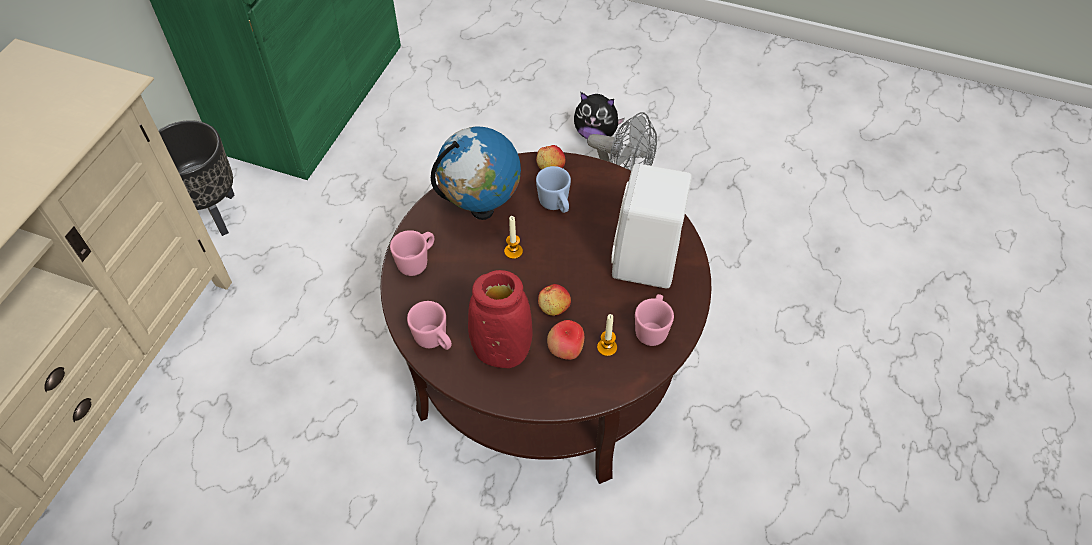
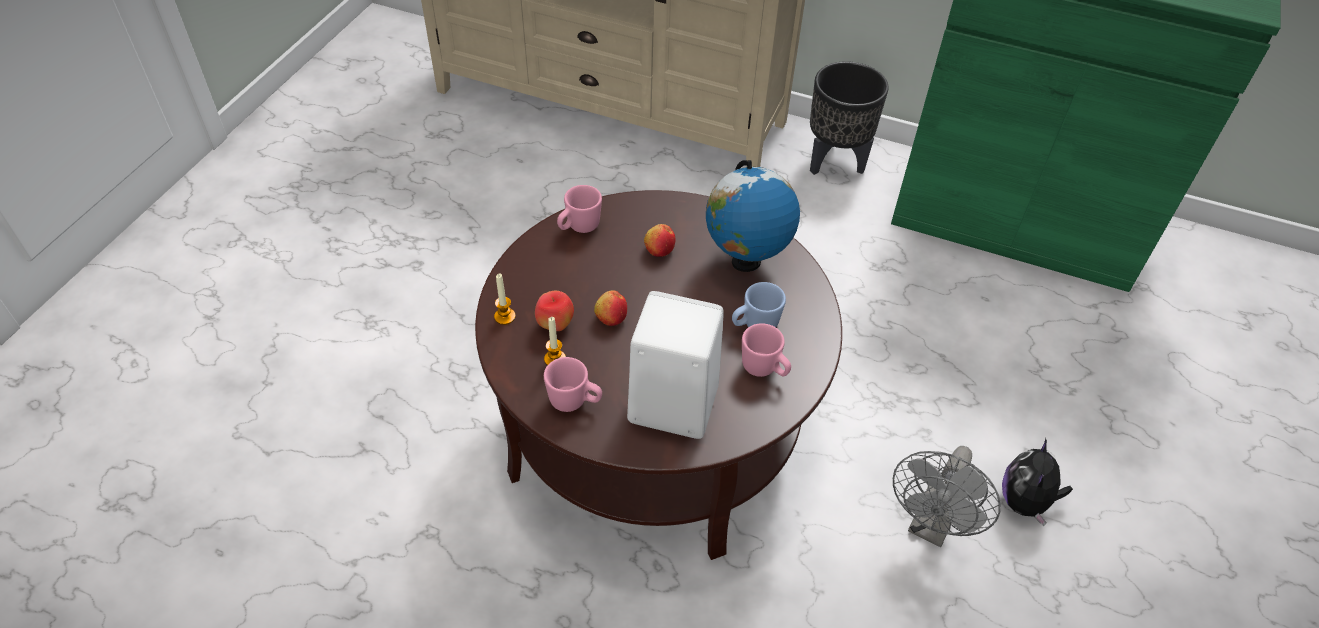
camera: 90 degrees right, 5 degrees down
pink mug [390,230,434,276] -> pink mug moved to [742,323,791,377]
red vase [468,270,533,368] -> none
candle [504,216,523,259] -> candle moved to [494,273,516,325]
apple [536,145,566,170] -> apple moved to [644,224,676,257]

